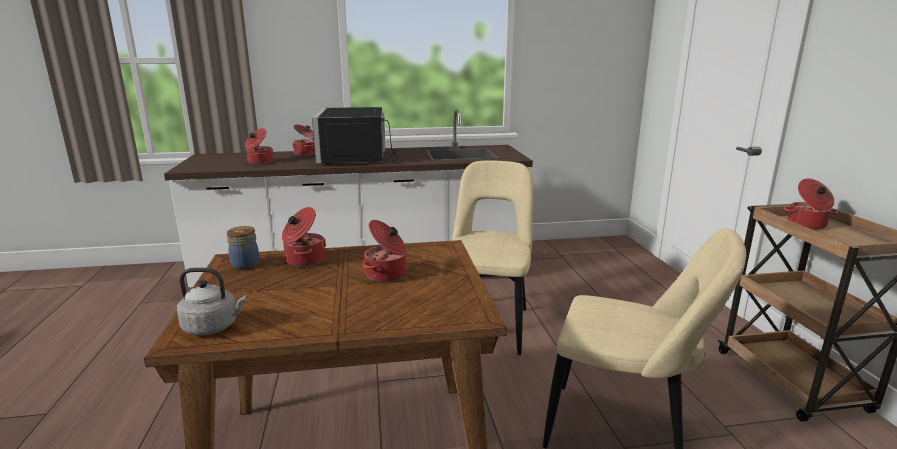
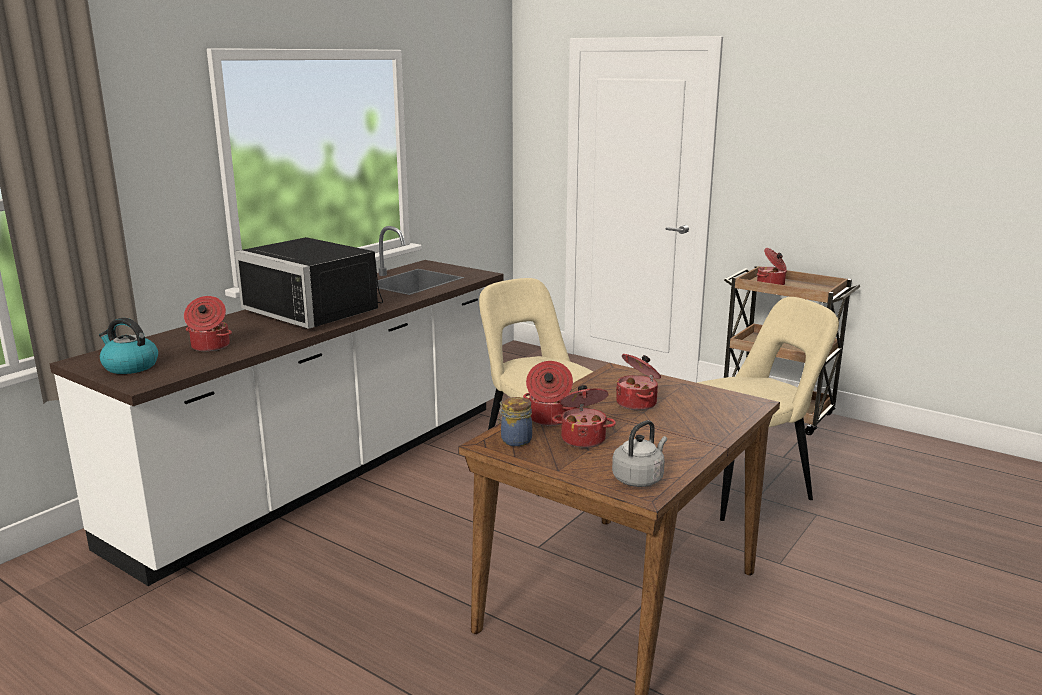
camera: 45 degrees left, 0 degrees up
cooking pot [293,124,315,156] -> cooking pot moved to [552,385,616,448]
none -> kettle [99,318,158,374]

